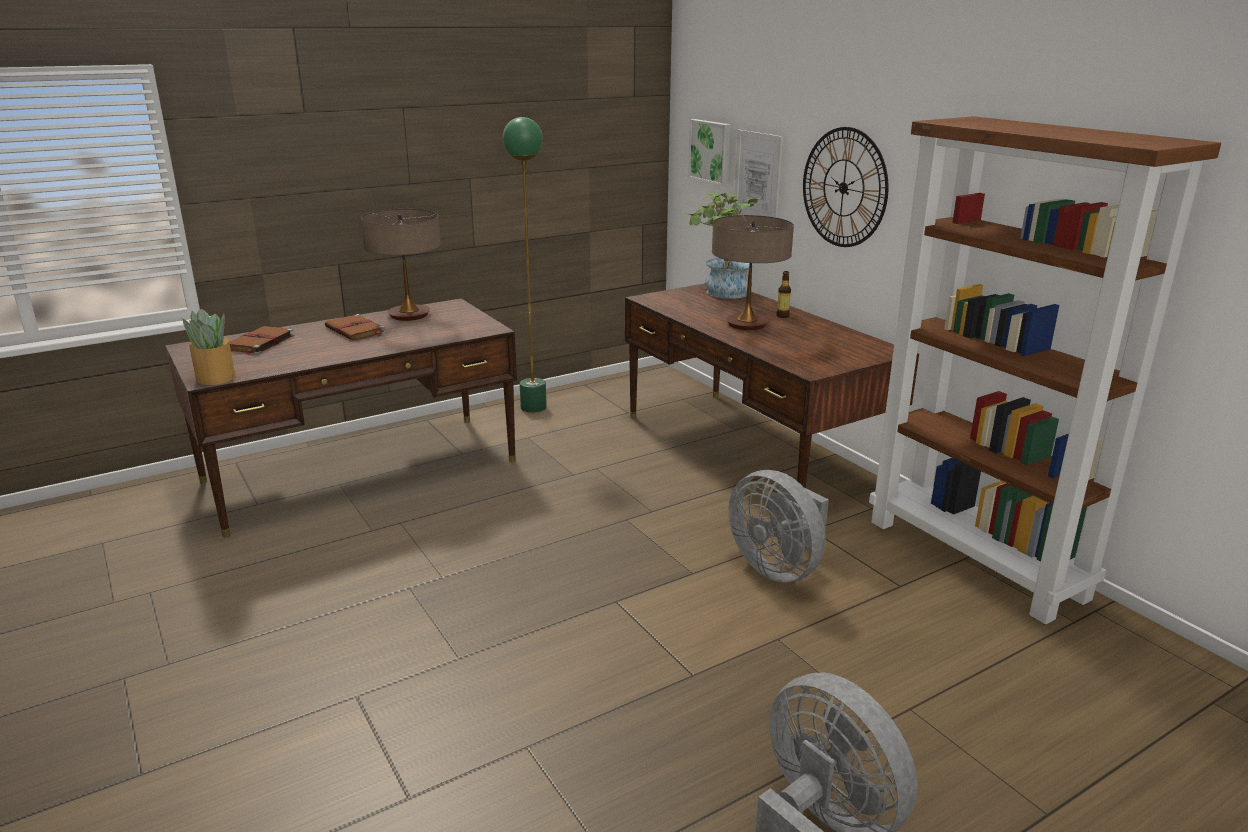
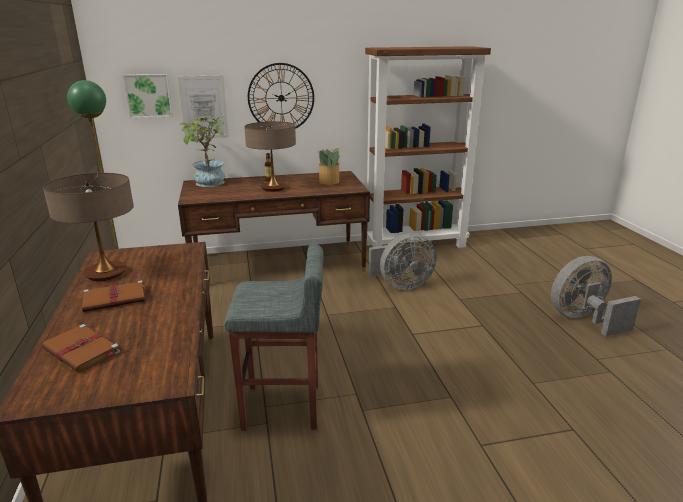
camera: 70 degrees left, 0 degrees up
potted plant [181,309,235,385] -> potted plant moved to [318,148,343,185]
none -> grey stool [225,244,323,431]

